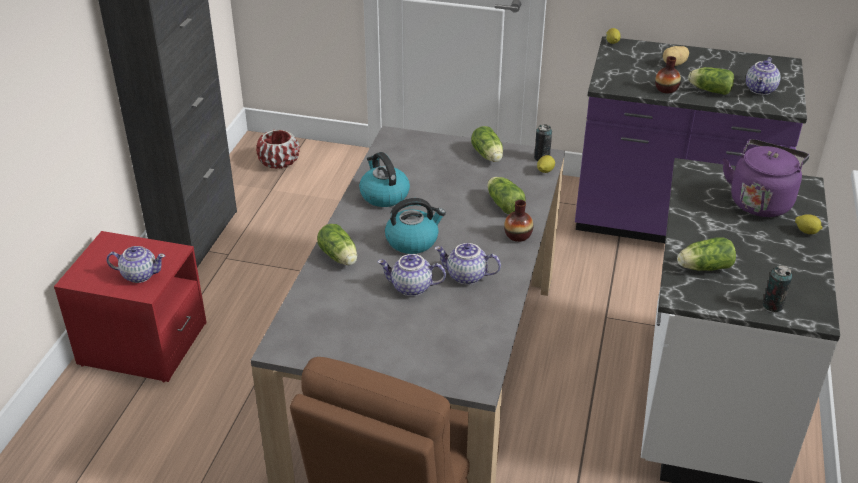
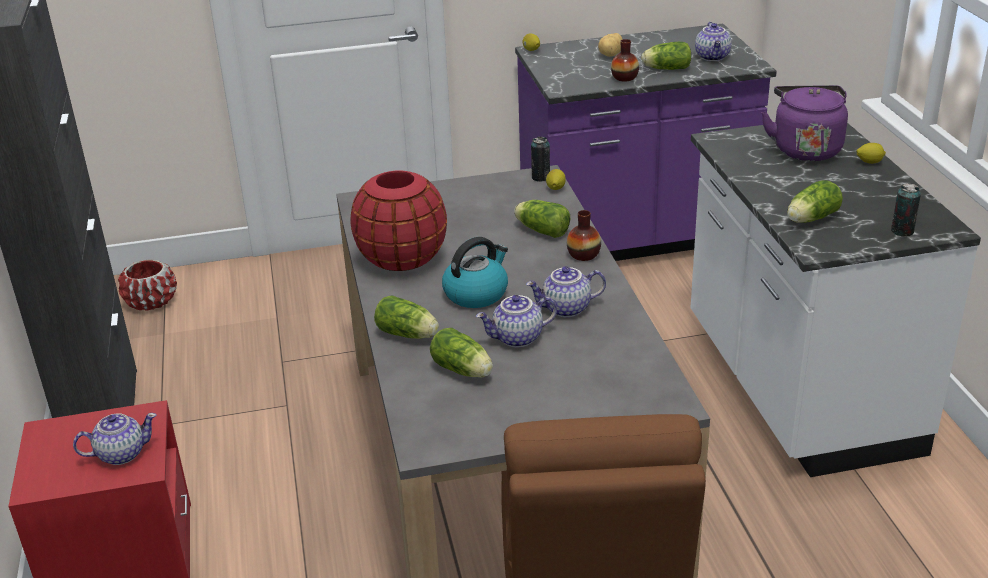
camera: 25 degrees left, 5 degrees down
kettle [359,152,410,207] -> red vase [350,171,447,271]
lettuce [471,126,503,162] -> lettuce moved to [430,328,493,378]

